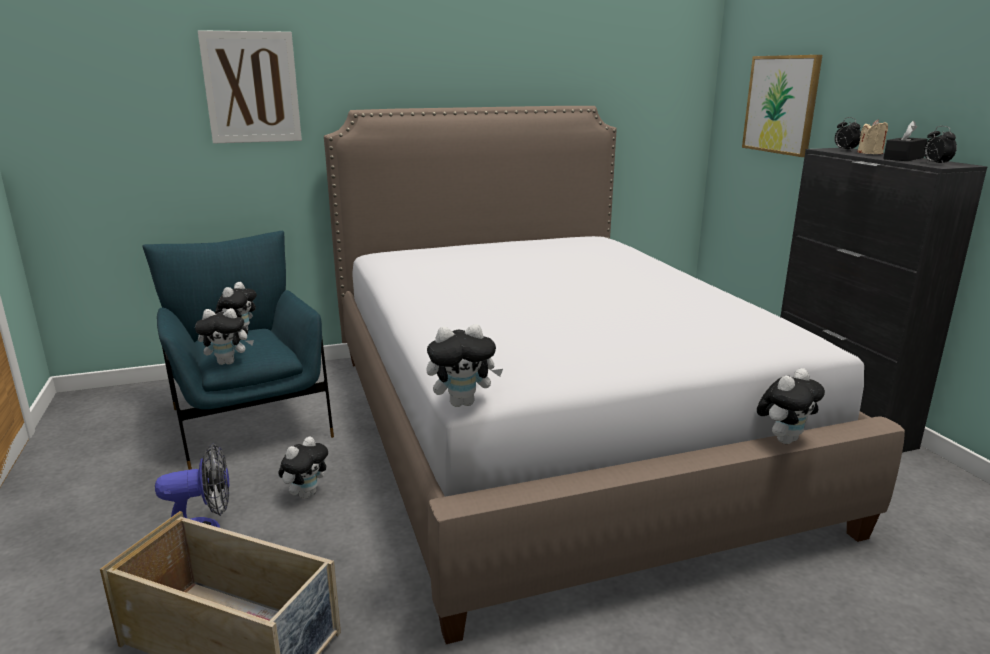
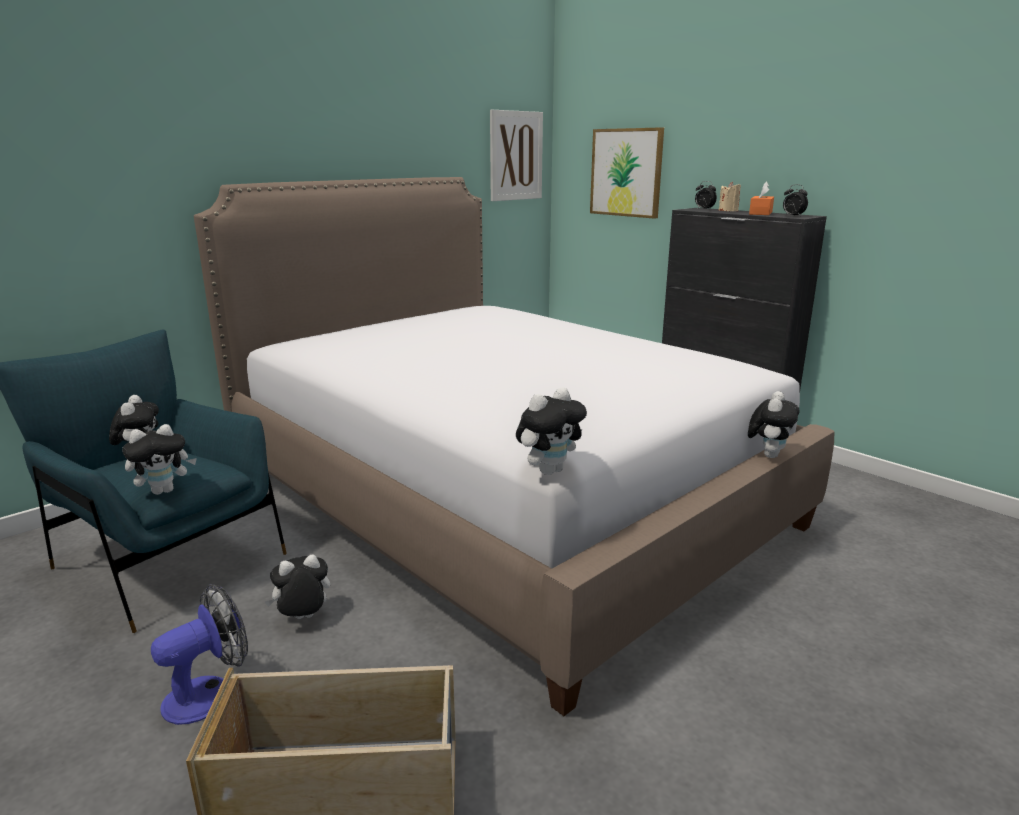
camera: 25 degrees left, 0 degrees up
picture [198,30,302,144] -> picture moved to [490,110,543,201]
plush toy [278,436,328,499] -> plush toy turned 120 degrees counterclockwise [265,554,330,619]
black tissue box [883,121,928,161] -> orange tissue box [749,182,774,215]

